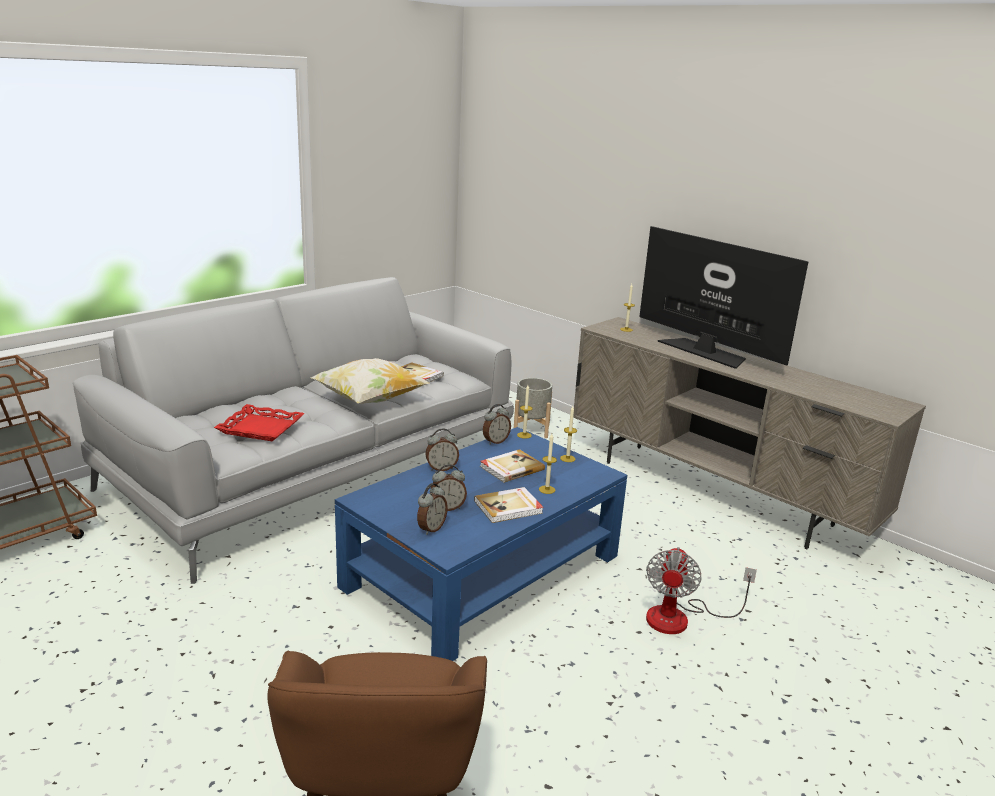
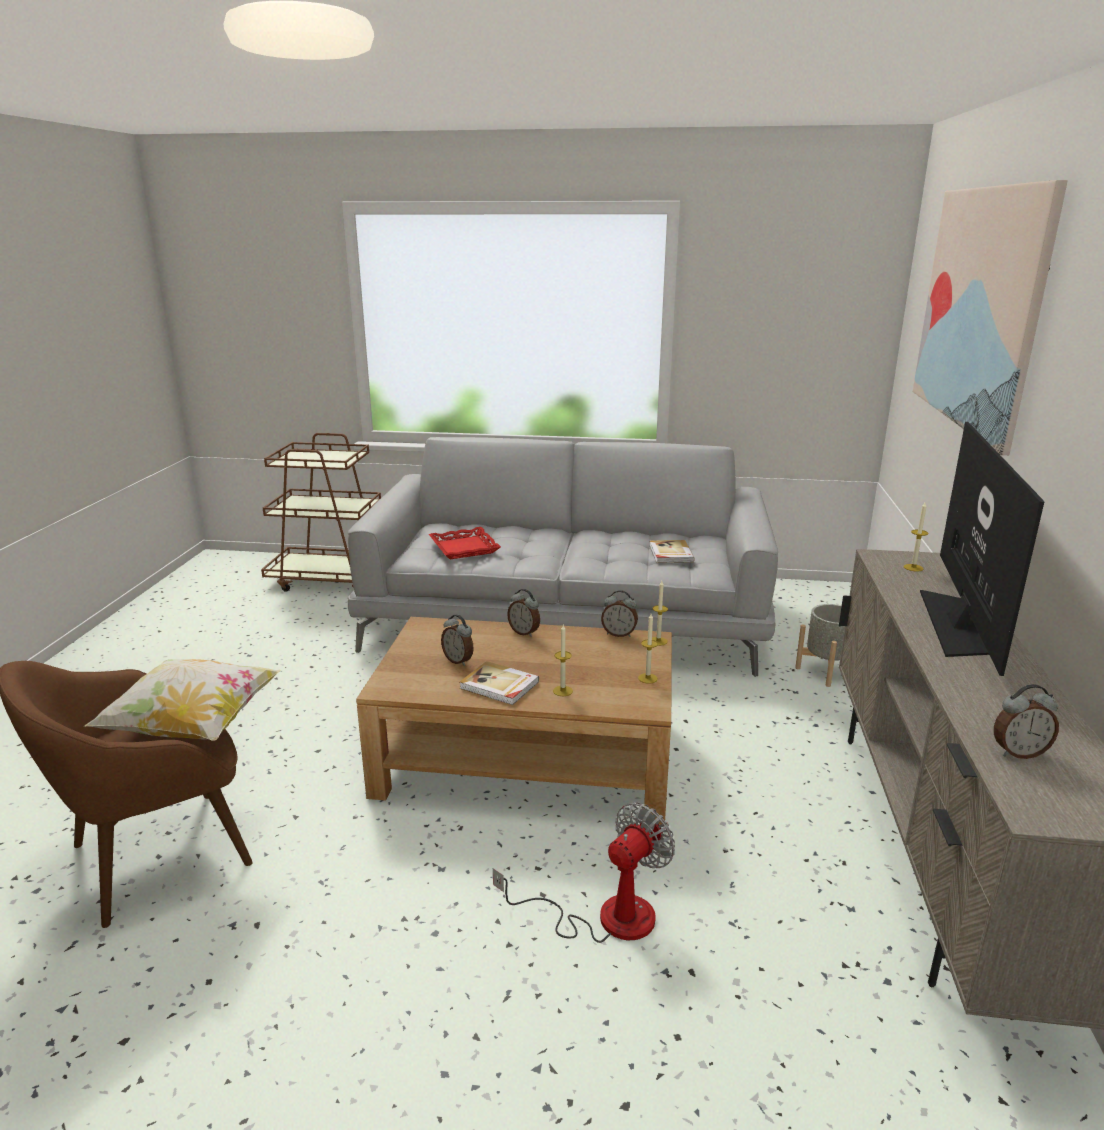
camera: 55 degrees right, 0 degrees up
pillow [310,358,429,404] -> pillow moved to [84,659,281,741]
blue coffee table [335,427,627,661] -> brown coffee table [356,617,672,825]
alarm clock [417,483,448,535] -> alarm clock moved to [994,684,1059,759]
book [480,449,545,483] -> none
fan [646,547,757,634] -> fan turned 150 degrees clockwise [493,802,675,943]
none -> picture [913,180,1068,455]

